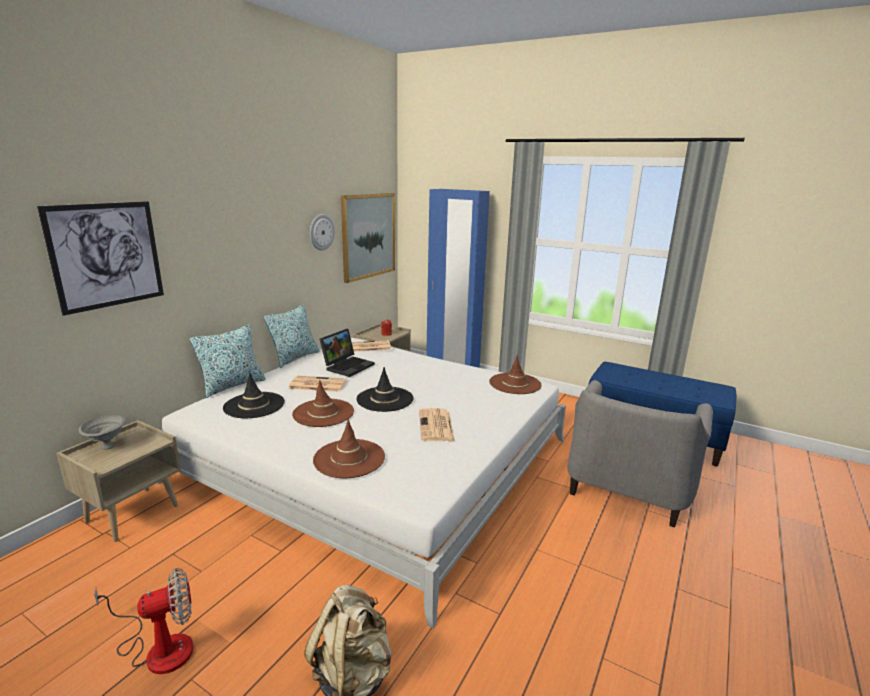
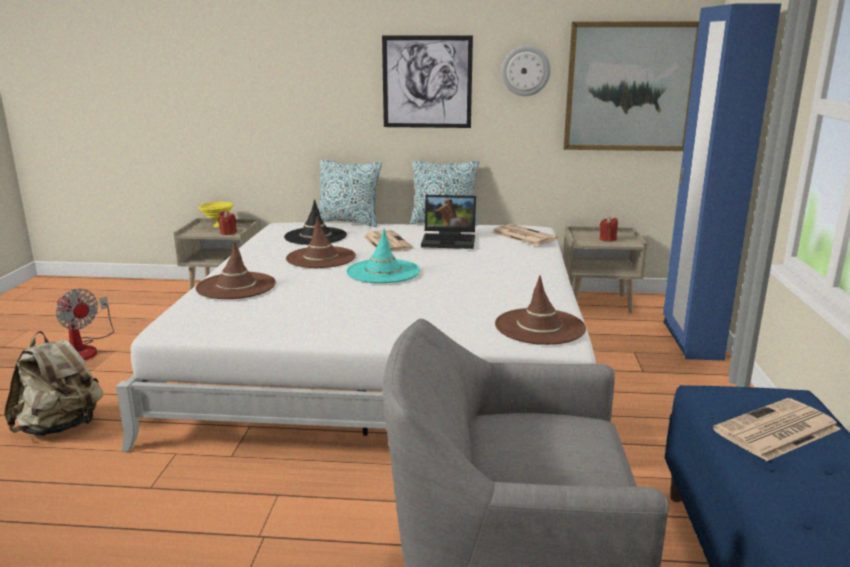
camera: 65 degrees right, 0 degrees up
picture [37,201,164,316] -> picture moved to [382,35,473,128]
grey bowl [79,415,126,450] -> yellow bowl [198,202,234,228]
black hat [357,367,413,412] -> turquoise hat [346,228,420,283]
newspaper [419,408,455,441] -> newspaper moved to [713,398,841,461]
none -> red candle [218,211,237,235]

